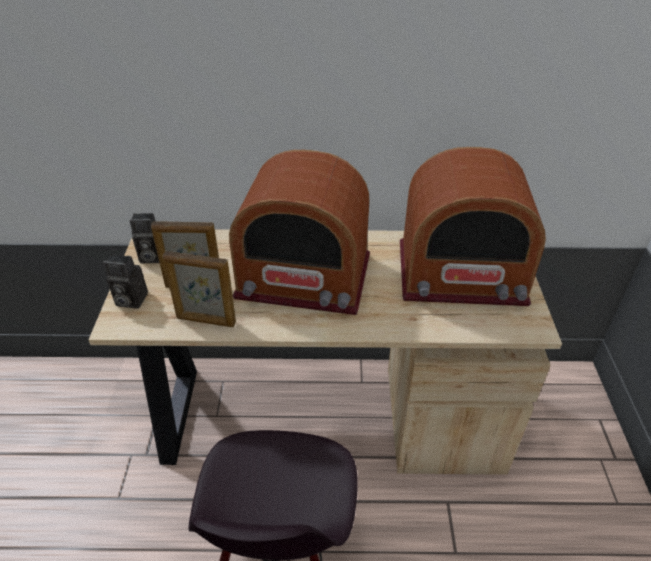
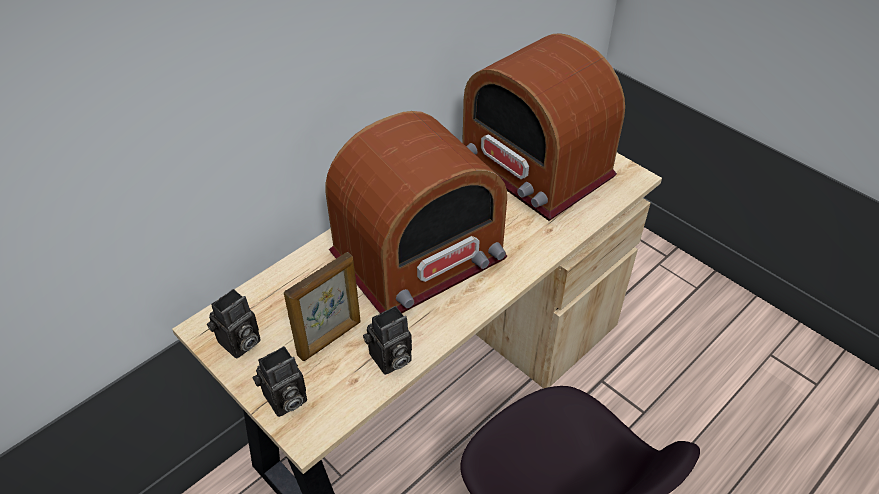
camera: 45 degrees left, 5 degrees up
picture frame [162,251,236,327] -> camera [363,306,412,375]
radio [400,147,546,306] -> radio turned 90 degrees clockwise [462,33,625,221]

